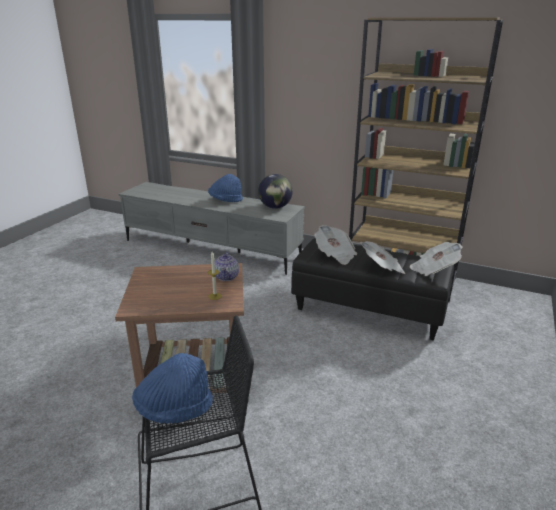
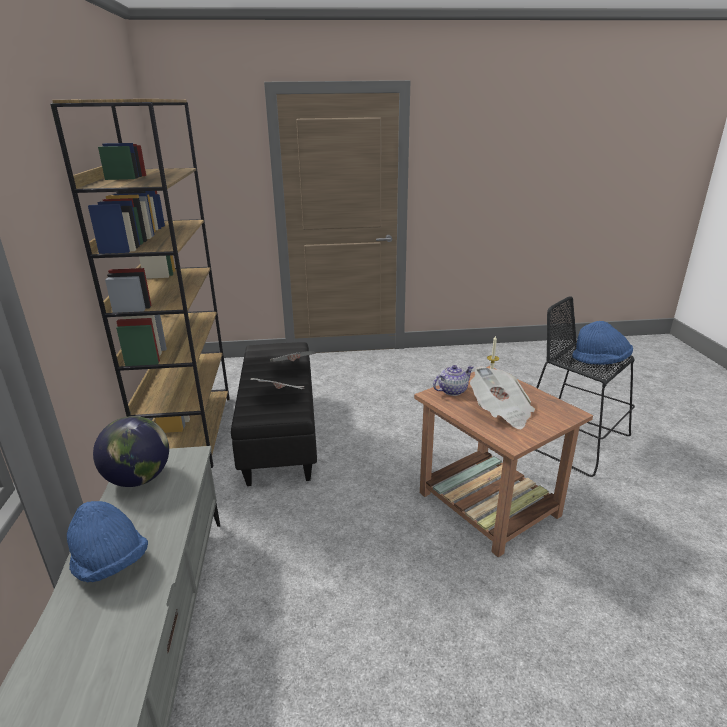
camera: 120 degrees left, 0 degrees up
newspaper [410,242,463,276] -> newspaper moved to [470,366,535,429]

